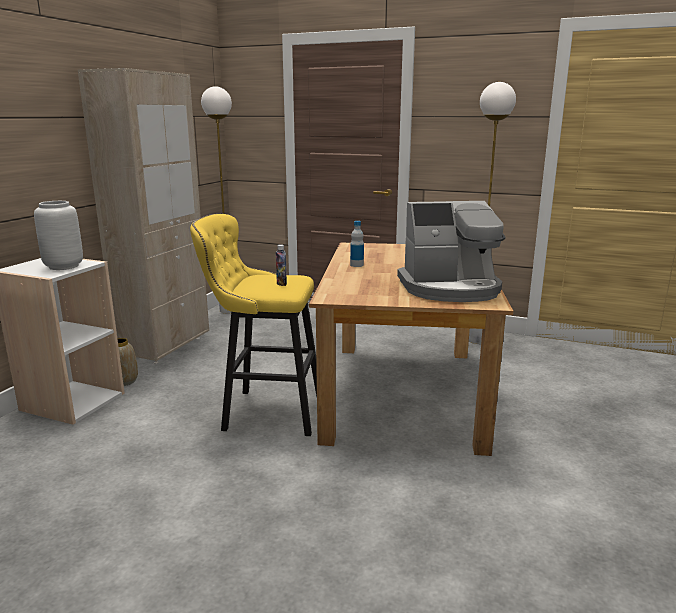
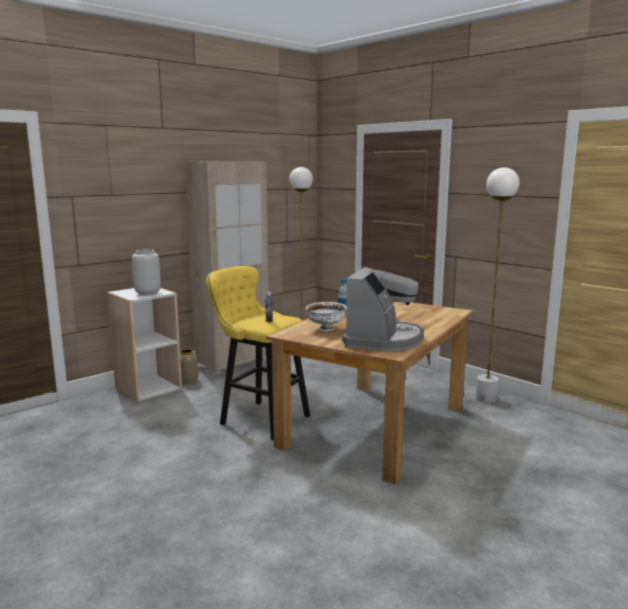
camera: 25 degrees right, 5 degrees down
coffee machine [397,201,506,302] -> coffee machine turned 90 degrees counterclockwise [342,267,424,351]
none -> white bowl [306,302,347,331]

